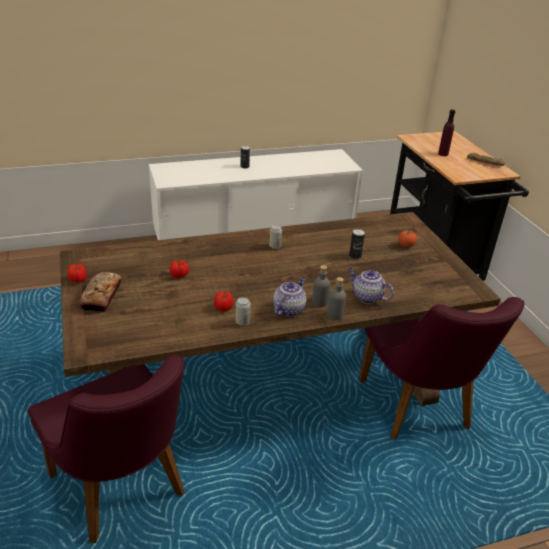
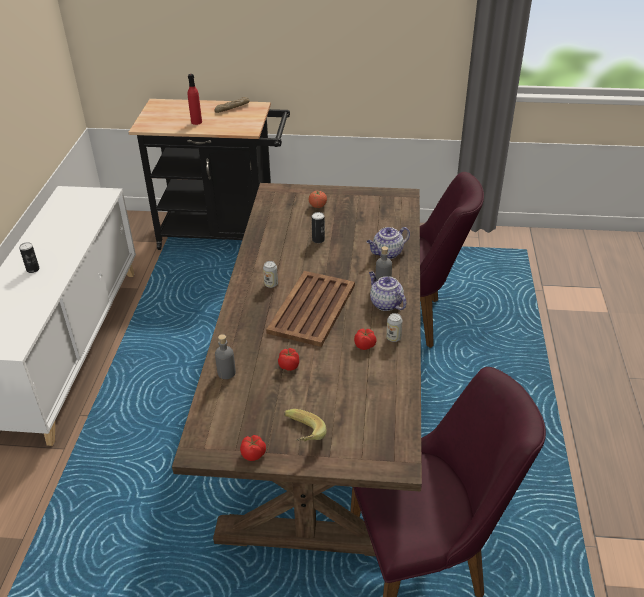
camera: 65 degrees left, 5 degrees up
bread [79,272,121,312] -> banana [284,409,327,441]
grey bottle [327,277,346,320] -> grey bottle moved to [215,334,236,379]
purple bottle [438,110,455,156] -> red bottle [188,74,202,125]
none -> brown tray [266,271,355,347]

